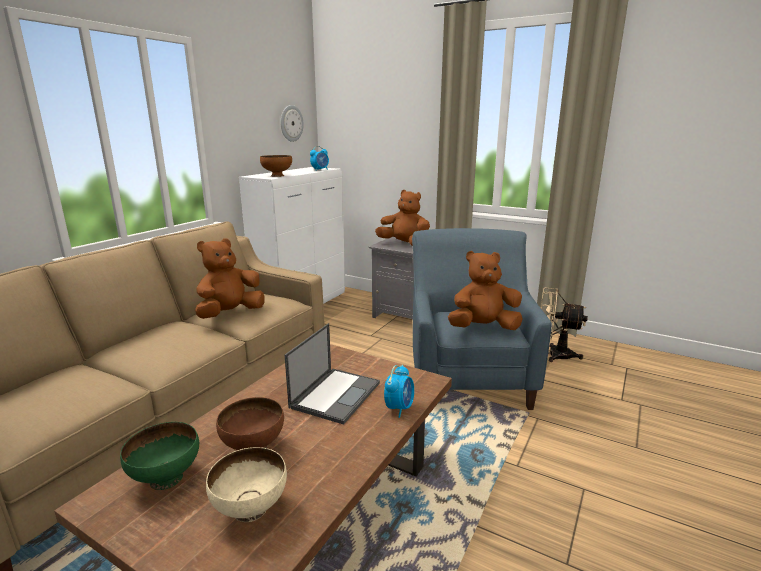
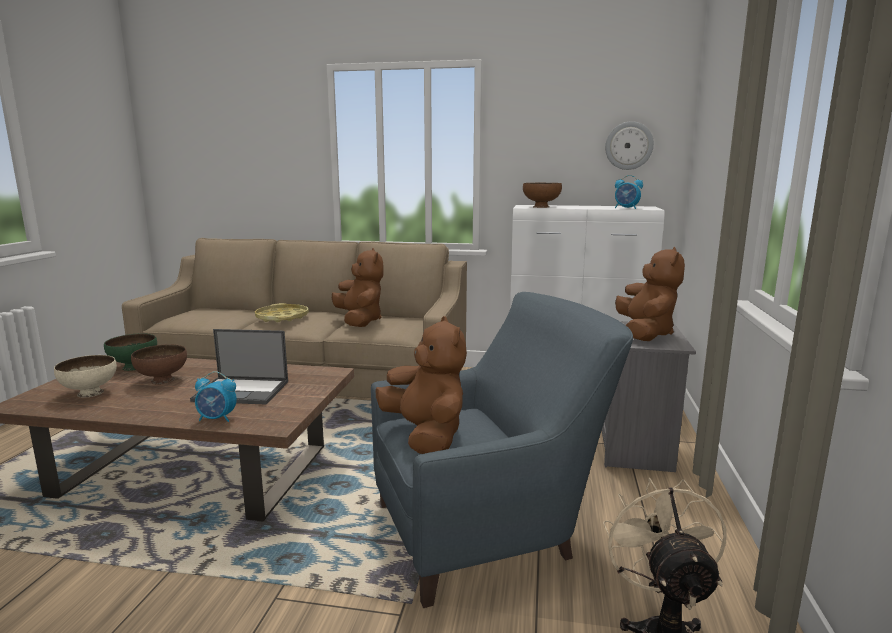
camera: 70 degrees right, 5 degrees down
brown plush toy [195,238,264,319] -> brown plush toy turned 45 degrees clockwise [332,248,384,327]
none -> yellow tray [255,303,309,322]

